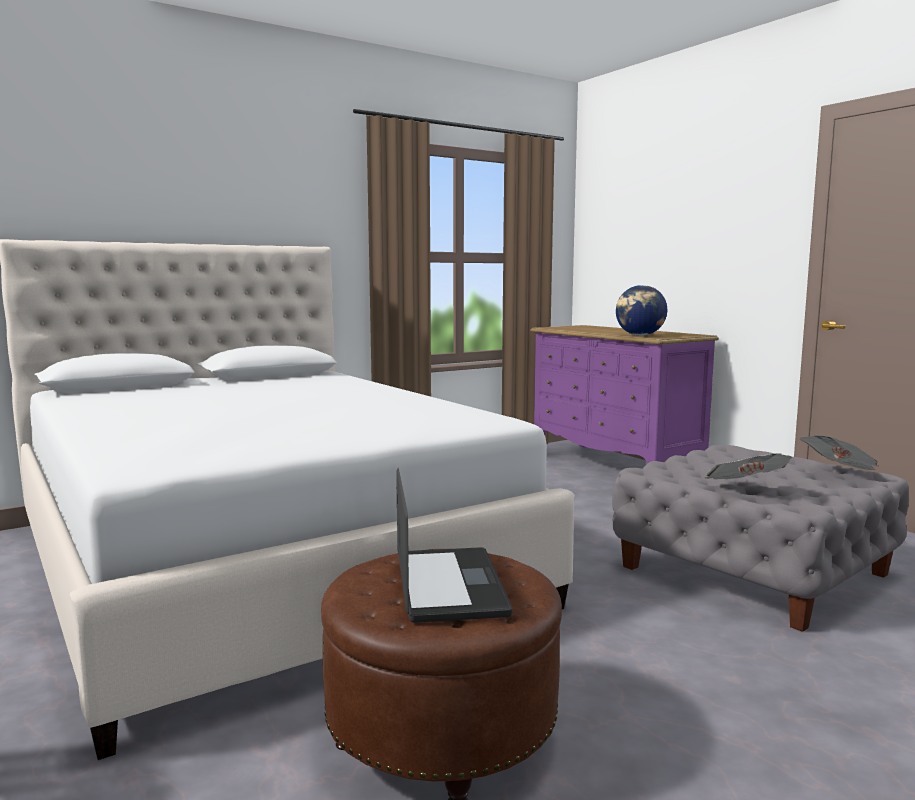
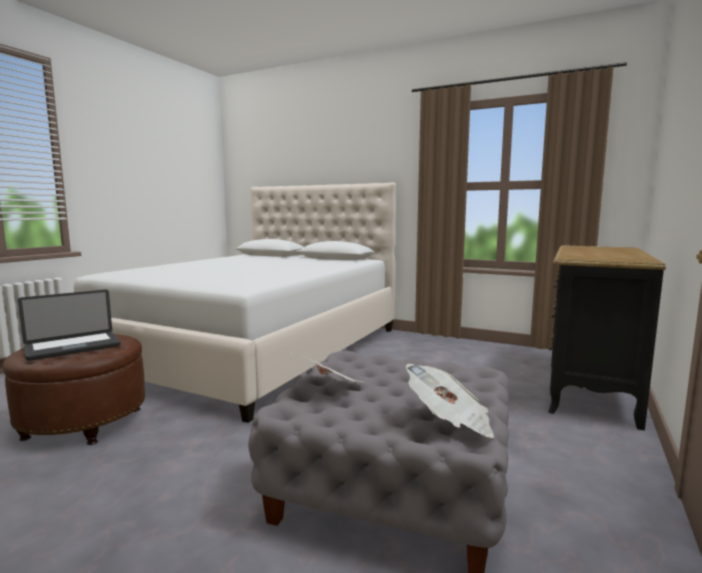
camera: 60 degrees right, 0 degrees up
purple dresser [530,325,719,464] -> black dresser [548,245,666,431]
globe [616,285,667,336] -> none

